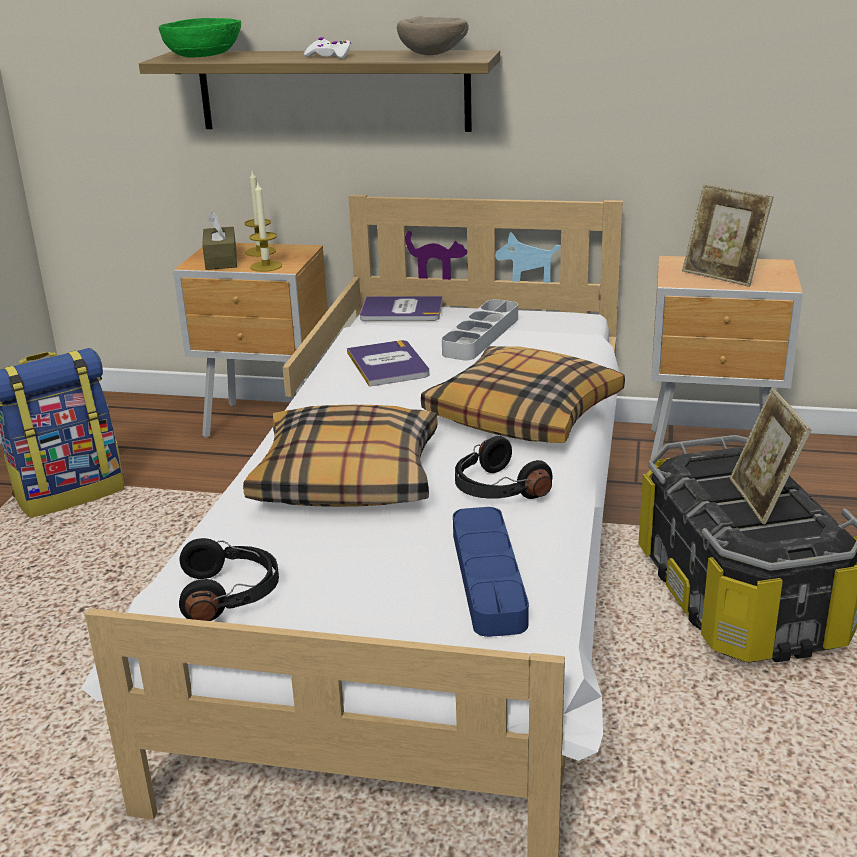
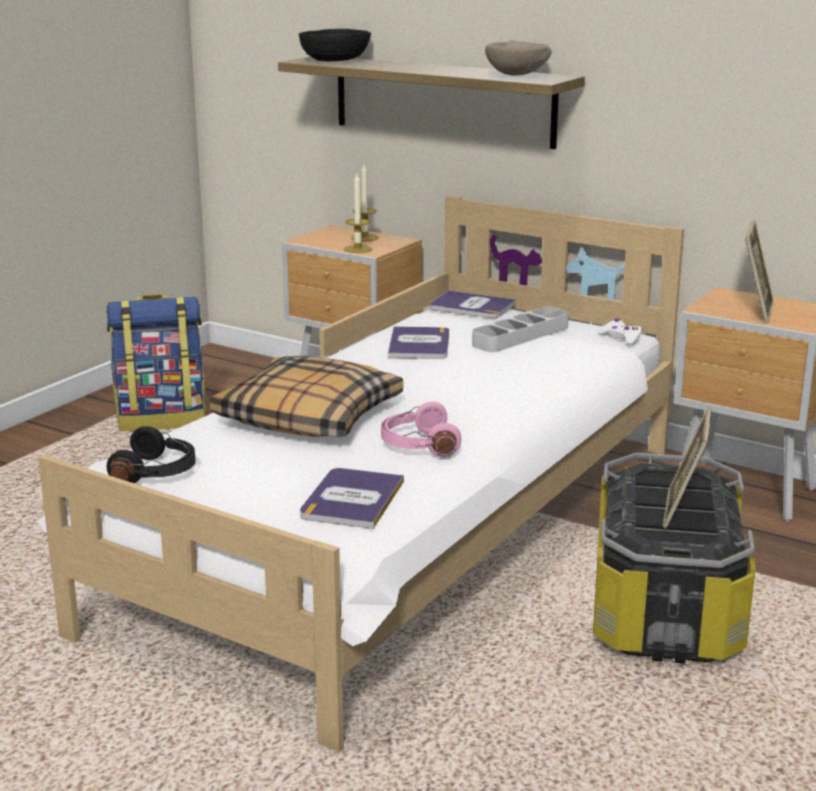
camera: 20 degrees right, 5 degrees down
green bowl [159,18,241,58] -> black bowl [299,29,371,61]
brown tissue box [202,212,237,270] -> none
white game controller [304,37,351,59] -> white game controller moved to [598,318,643,345]
pillow [421,346,625,443] -> none
blue tray [453,507,529,637] -> book [300,468,404,529]
black headphones [455,436,552,499] -> pink headphones [381,402,461,457]
picture frame [682,184,773,287] -> picture frame turned 135 degrees counterclockwise [745,220,774,323]

